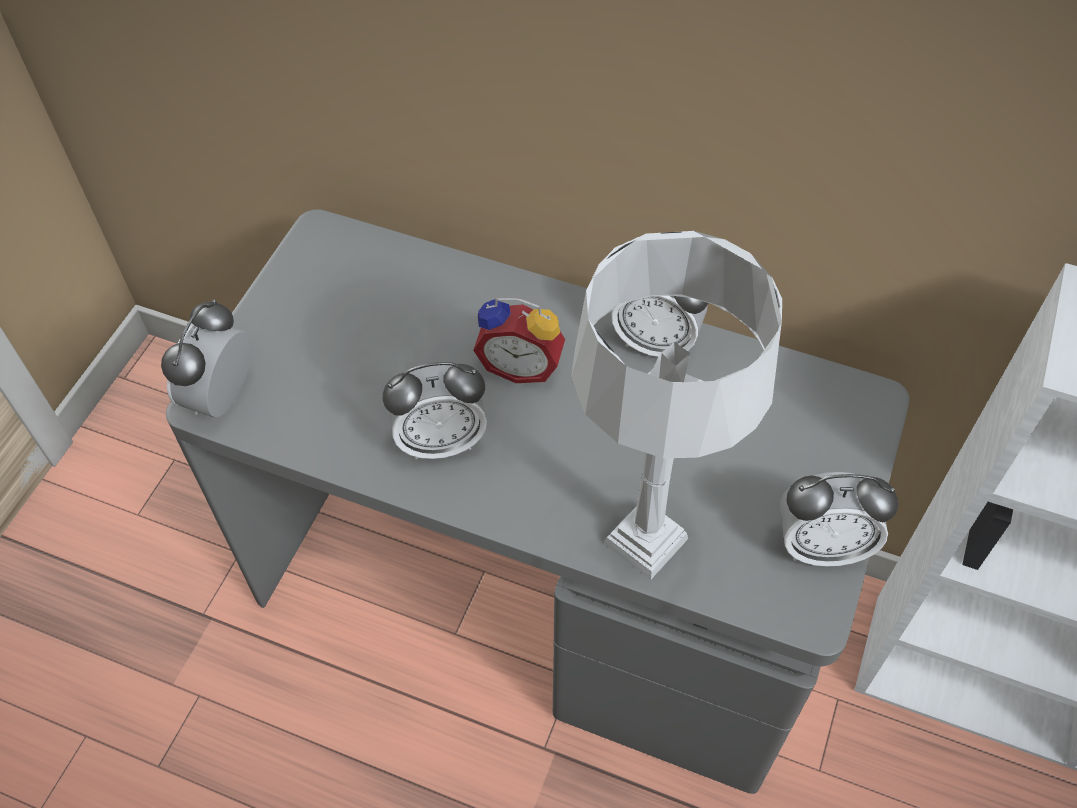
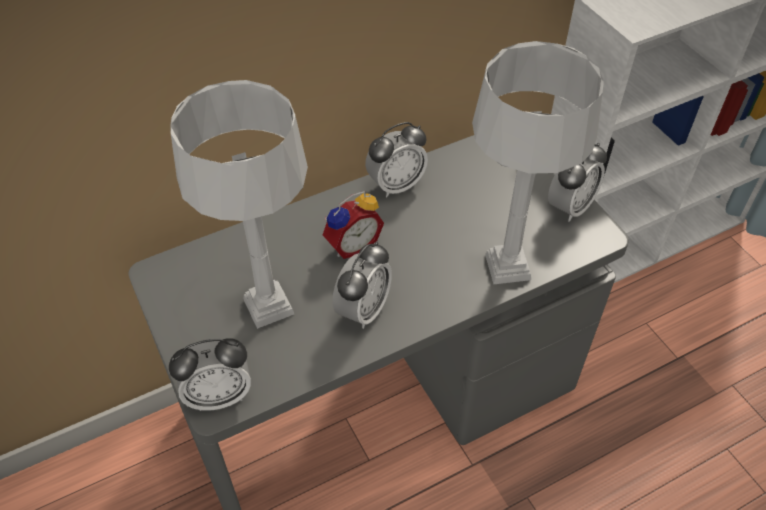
camera: 50 degrees left, 5 degrees down
alarm clock [161,299,251,418] -> alarm clock turned 75 degrees counterclockwise [169,338,251,411]
none -> grey table lamp [170,80,308,329]

